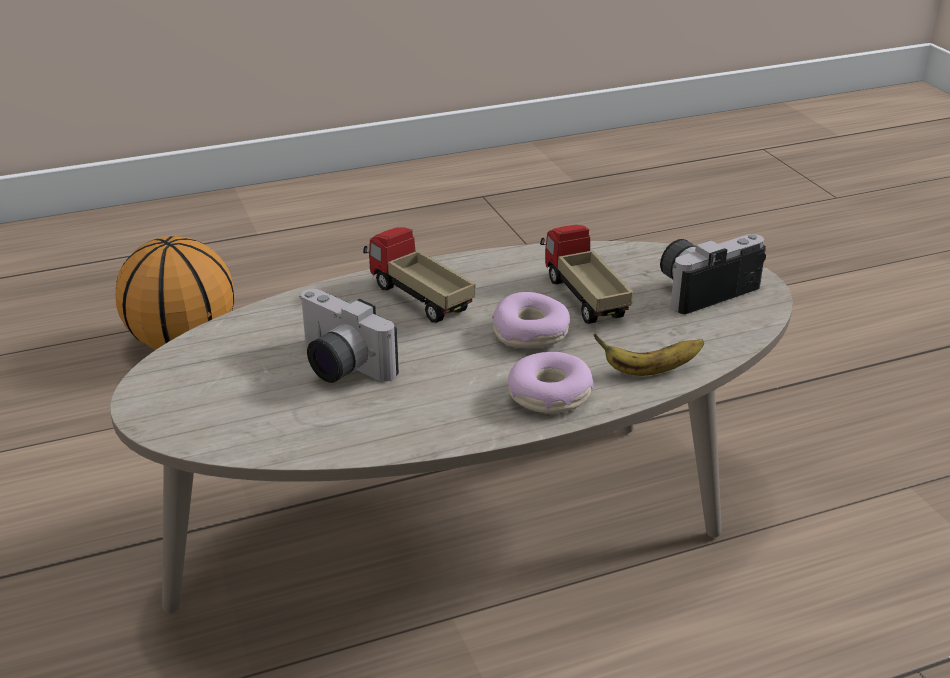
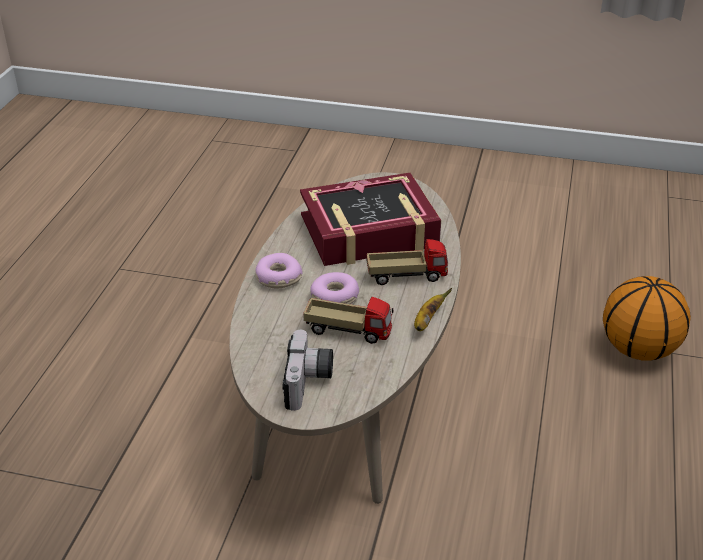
camera: 125 degrees right, 5 degrees up
camera [300,289,399,383] -> book [300,173,441,266]
banana [593,334,704,376] -> banana moved to [414,288,452,331]

